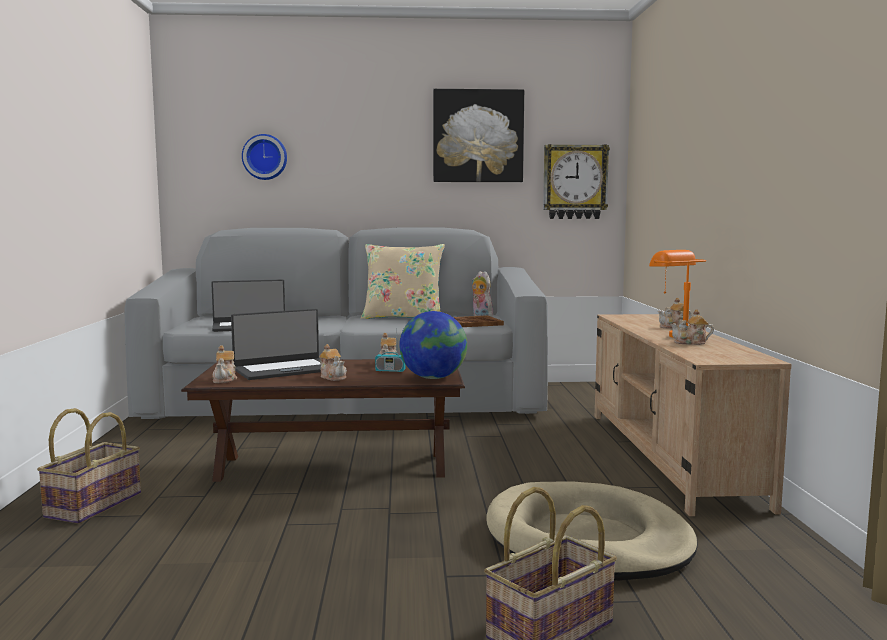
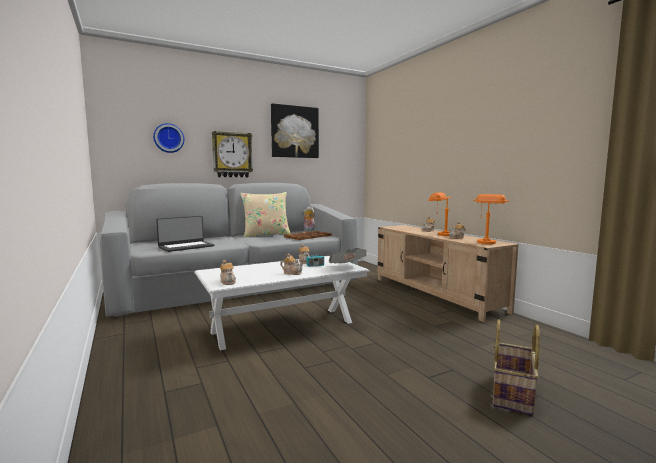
camera: 25 degrees left, 0 degrees up
basket [37,408,141,524] -> none
brown coffee table [181,359,465,482] -> white coffee table [194,256,370,350]
laptop [231,309,321,380] -> none
globe [399,311,467,379] -> newspaper [329,248,367,264]
beige dog bed [487,481,698,581] -> none
wall clock [543,144,610,219] -> wall clock moved to [212,131,253,177]
none -> orange table lamp [473,194,509,244]

